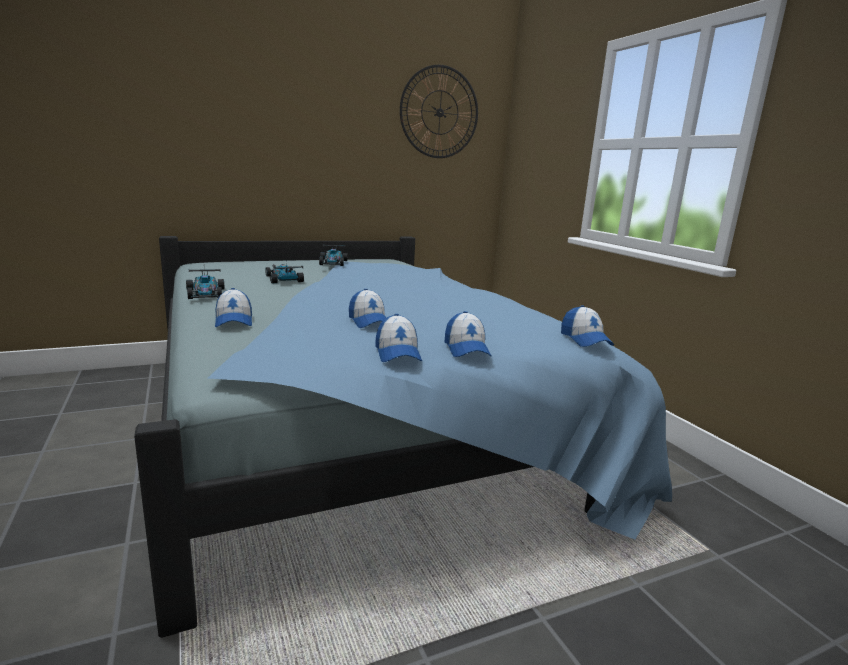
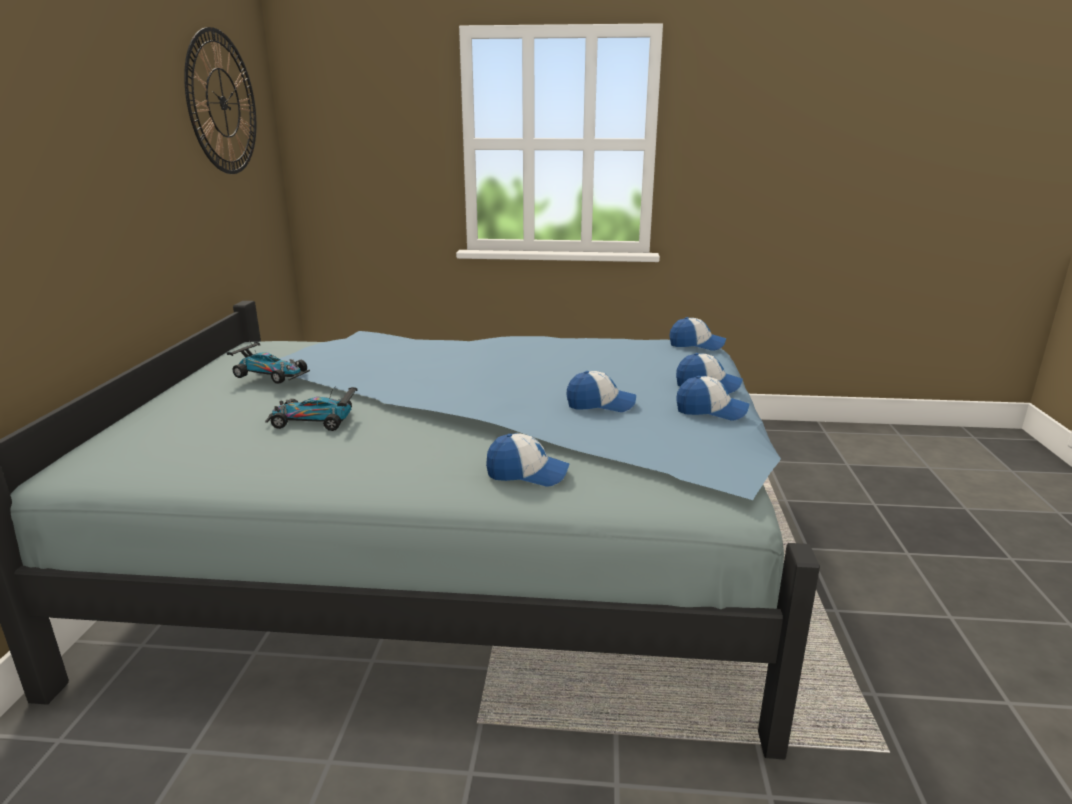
camera: 60 degrees left, 5 degrees up
toy car [186,269,225,299] -> none

